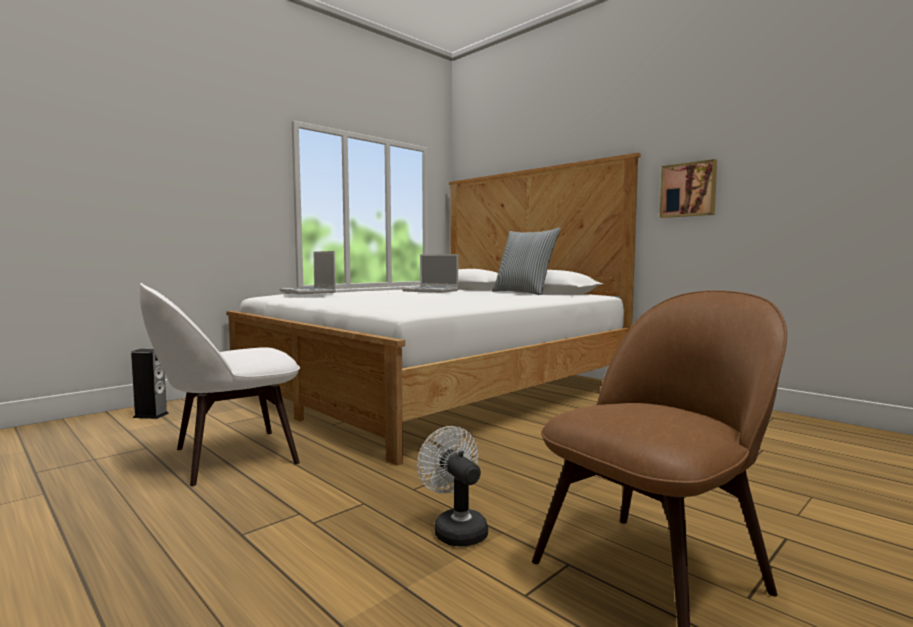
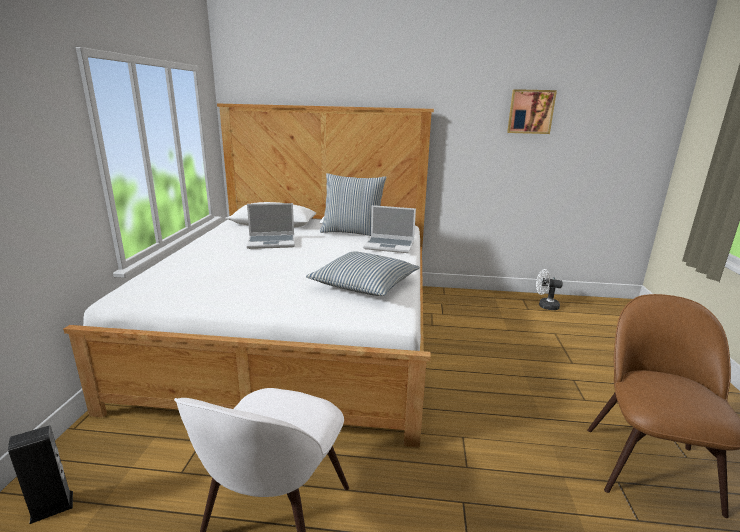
camera: 40 degrees left, 15 degrees up
laptop [280,251,336,294] -> laptop moved to [363,205,416,253]
white fan [417,426,488,546] -> white fan moved to [536,269,563,310]
picture [660,159,717,218] -> picture moved to [507,89,557,134]
none -> pillow [306,251,420,296]

